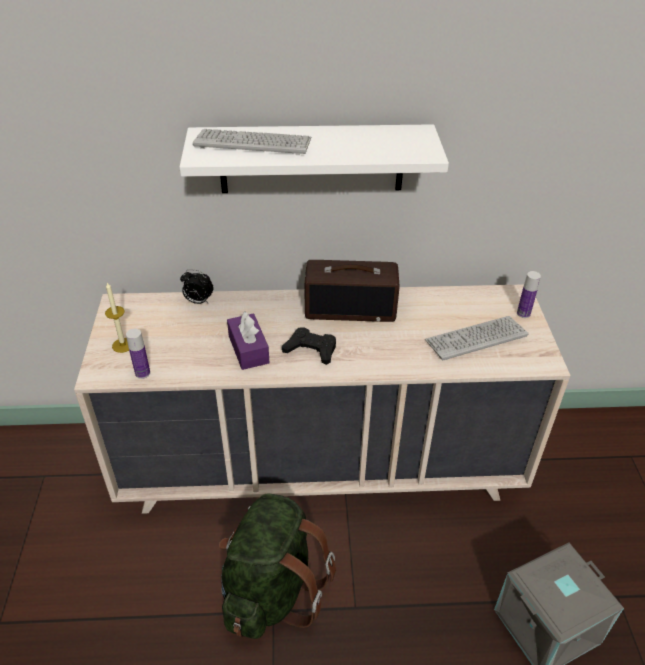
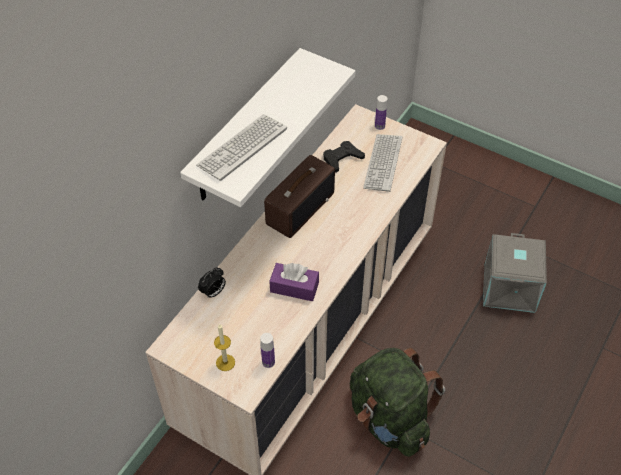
camera: 55 degrees left, 10 degrees up
black game controller [282,327,336,365] -> black game controller moved to [323,141,365,173]

